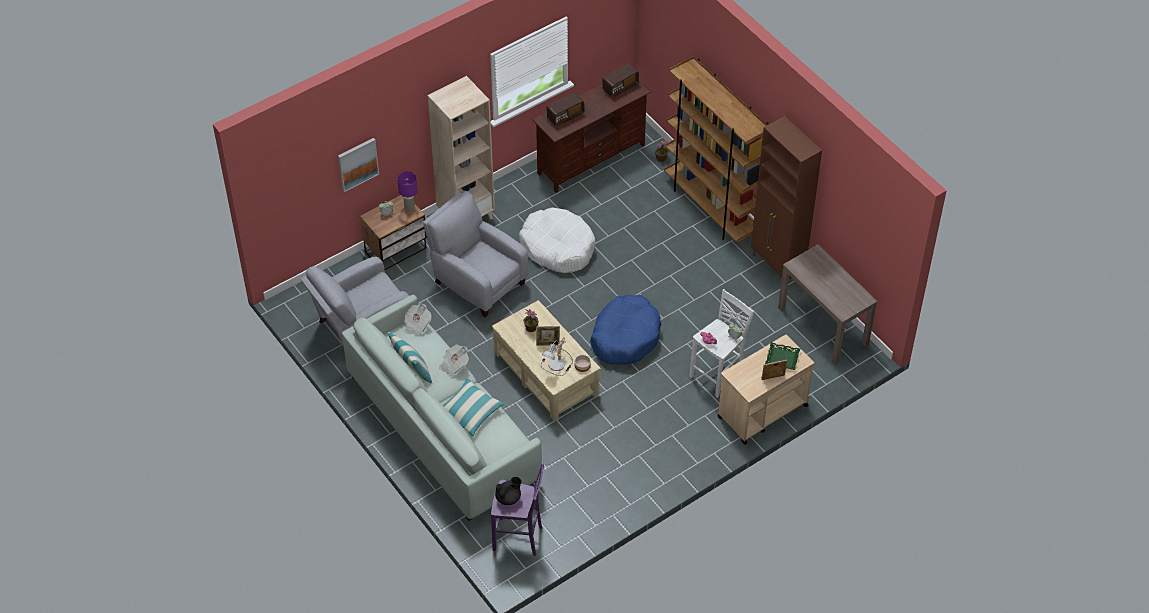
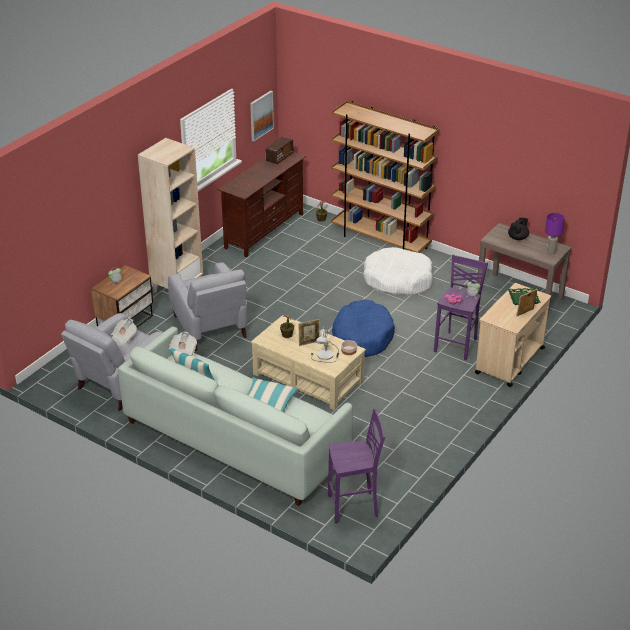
camera: 20 degrees left, 15 degrees down
picture [338,138,379,192] -> picture moved to [250,91,274,141]
purple table lamp [397,171,418,211] -> purple table lamp moved to [545,213,565,255]
grey armchair [423,191,529,317] -> grey armchair turned 135 degrees counterclockwise [168,262,248,351]
newspaper [439,345,469,376] -> newspaper moved to [111,319,137,346]
black teapot [495,477,522,505] -> black teapot moved to [508,218,529,240]
white dog bed [519,207,595,273] -> white dog bed moved to [363,247,433,295]
radio [546,92,584,126] -> none
white stool [689,289,754,398] -> purple stool [434,254,488,360]
brown cabinet [751,116,822,279] -> none

